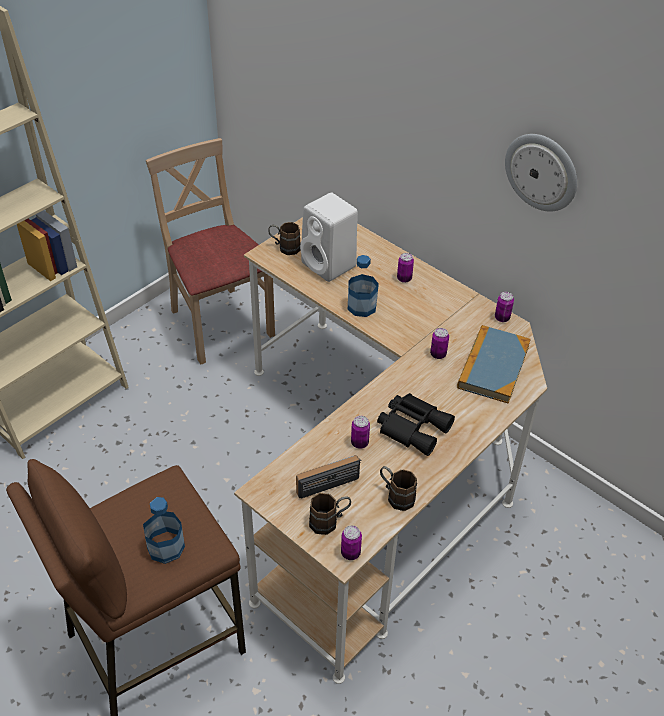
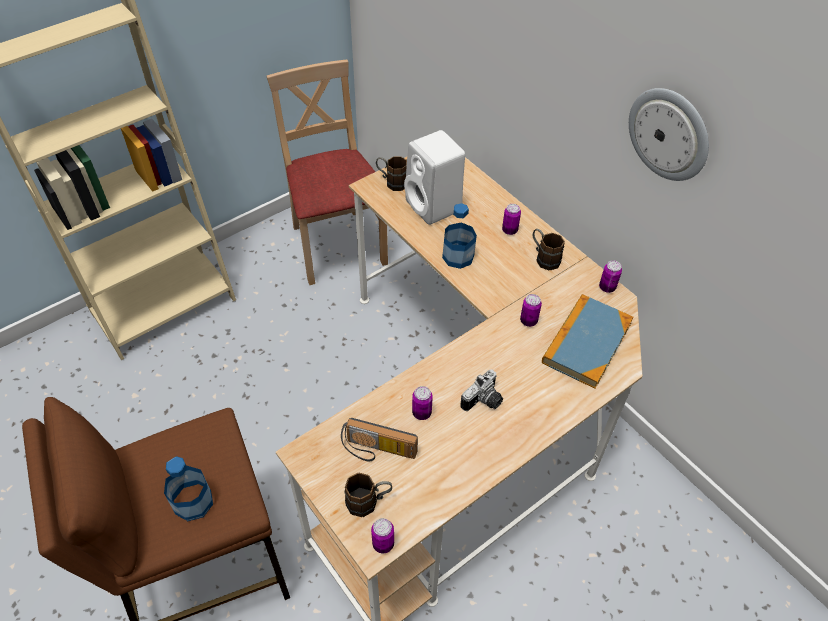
camera: 10 degrees right, 5 degrees up
radio [296,455,362,498] -> radio turned 150 degrees counterclockwise [341,418,418,461]
black binoculars [377,393,455,456] -> camera [461,369,503,411]
brown mug [380,466,417,511] -> brown mug moved to [533,229,565,270]

